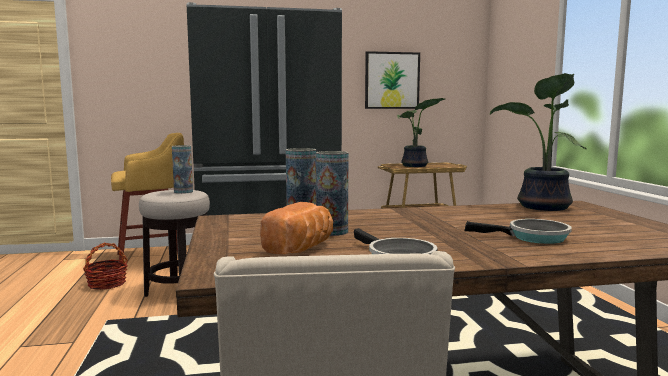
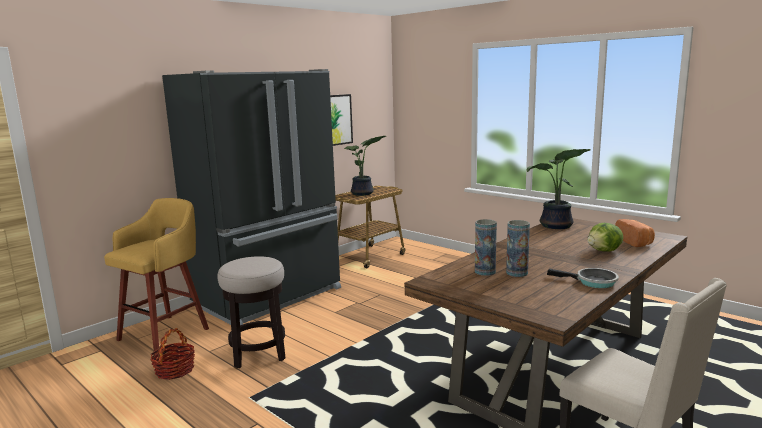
camera: 35 degrees left, 5 degrees up
vase [172,145,193,194] -> none
bread [260,202,333,254] -> bread moved to [615,219,655,247]
frying pan [464,219,572,244] -> lettuce [587,223,623,252]

